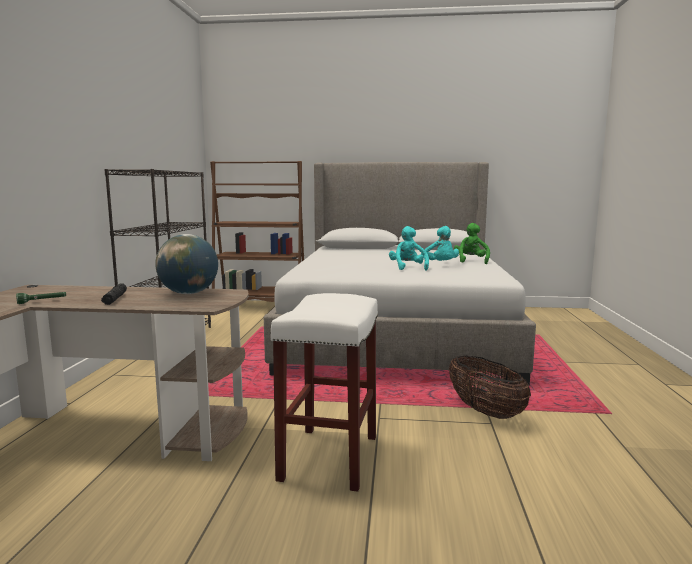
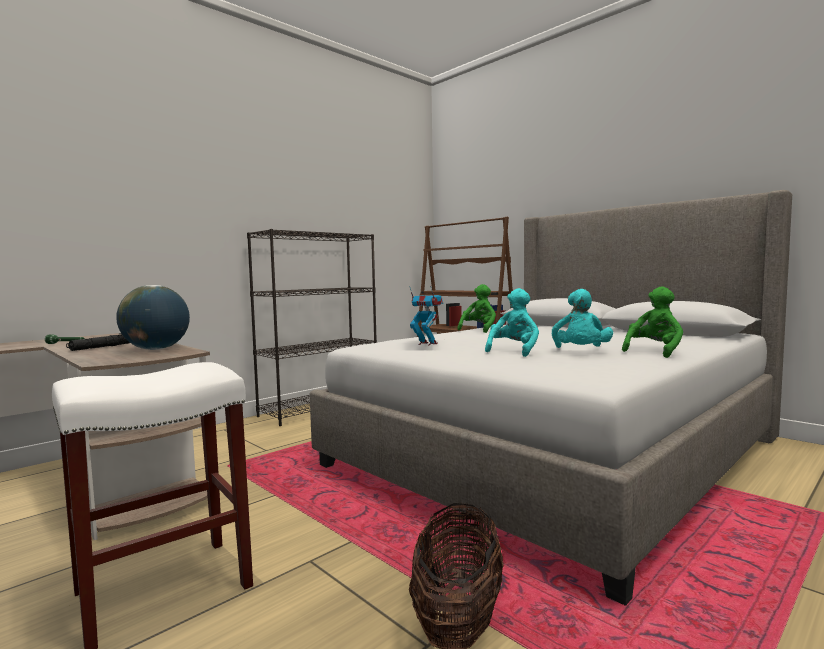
camera: 40 degrees right, 5 degrees down
none -> toy robot [409,286,443,346]
none -> green plush toy [458,284,496,333]

